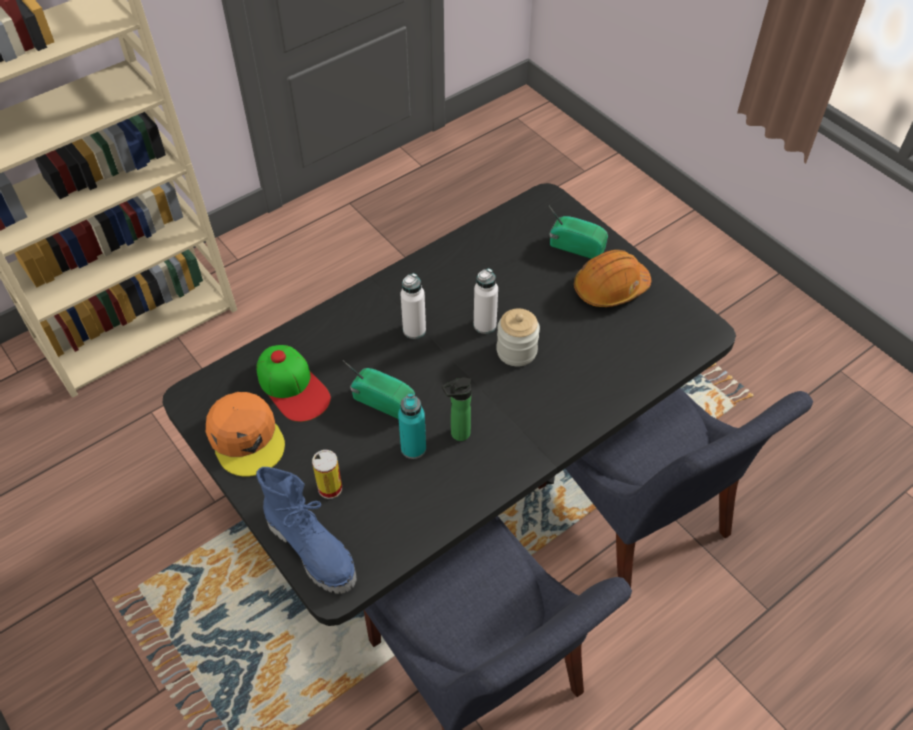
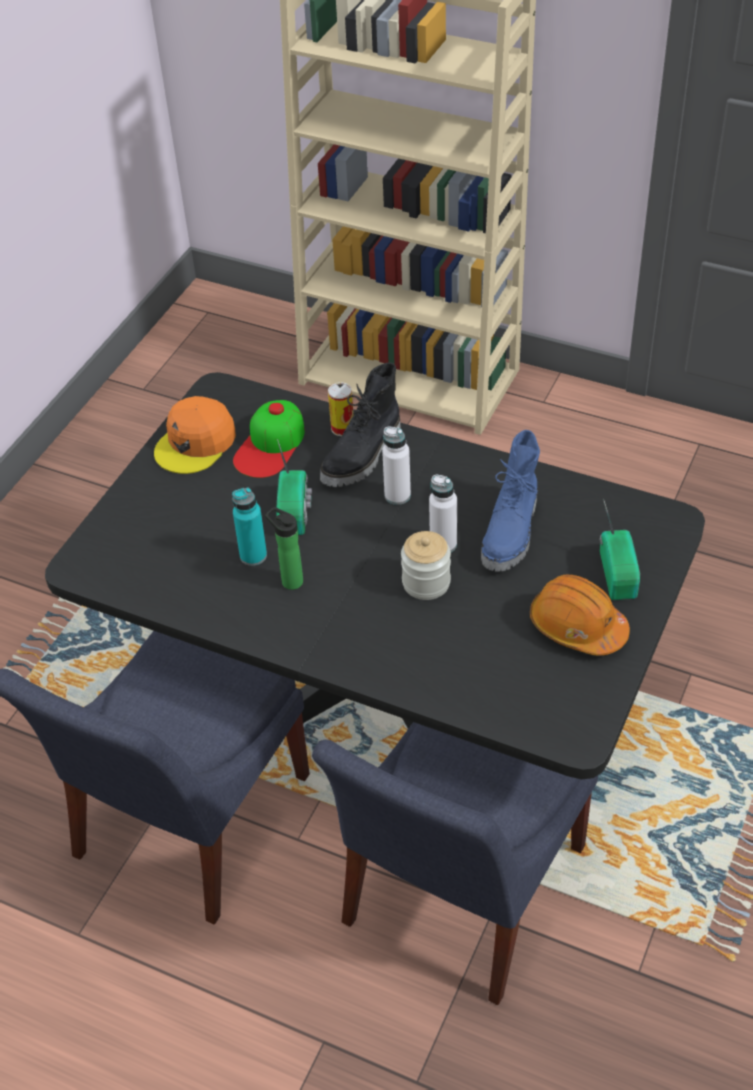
camera: 65 degrees right, 5 degrees down
blue boot [256,467,357,594] -> blue boot moved to [481,430,540,572]
can [312,450,342,499] -> can moved to [328,382,354,436]
none -> black boot [320,362,400,487]

